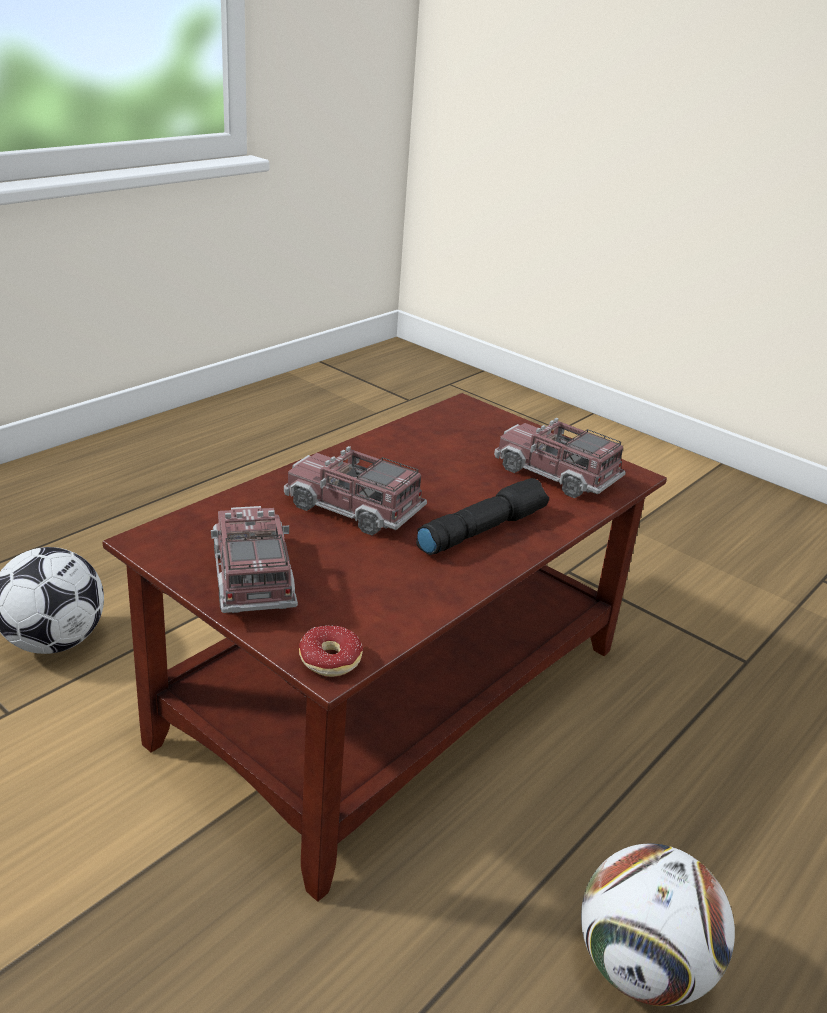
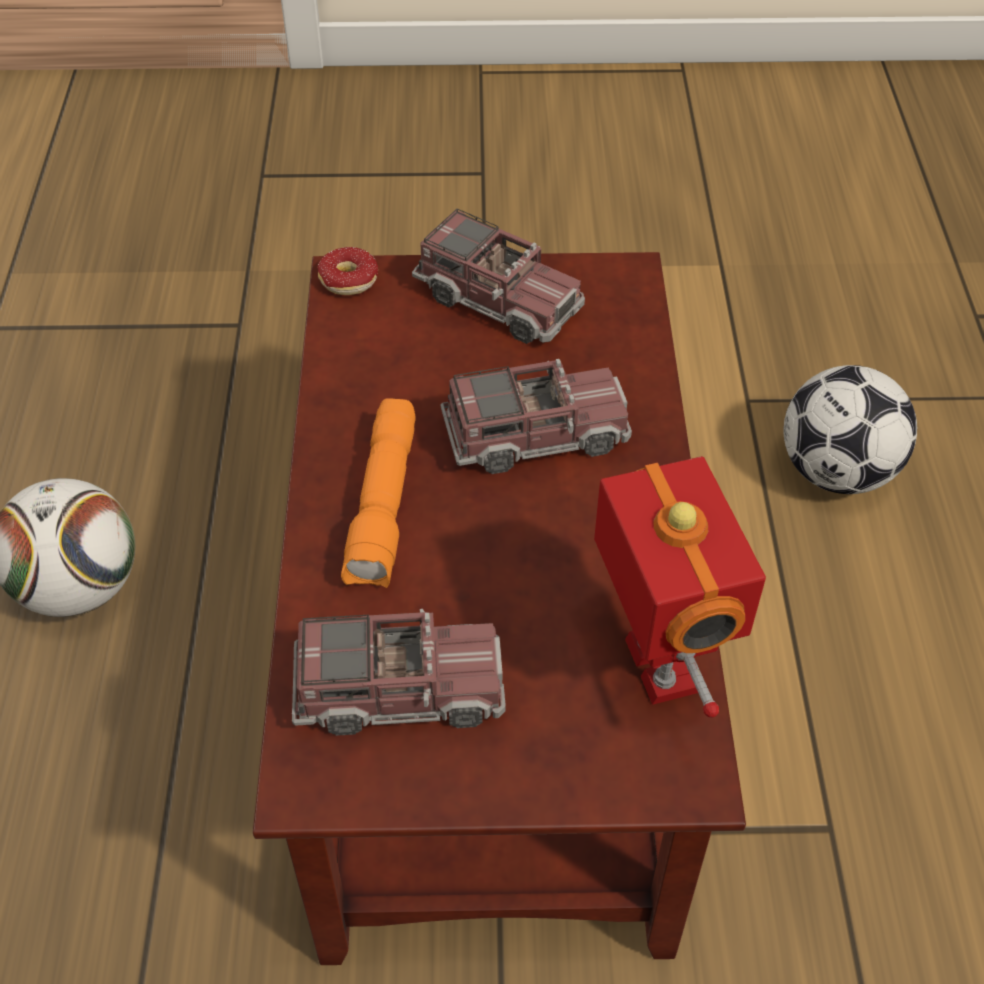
camera: 140 degrees right, 20 degrees up
black flashlight [416,478,549,555] -> orange flashlight [341,398,416,588]
none -> toy robot [594,456,766,718]

